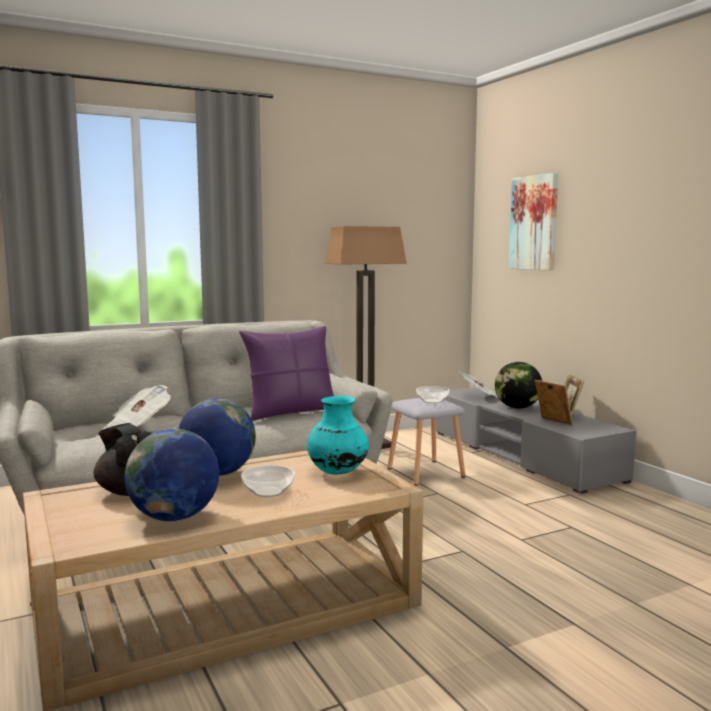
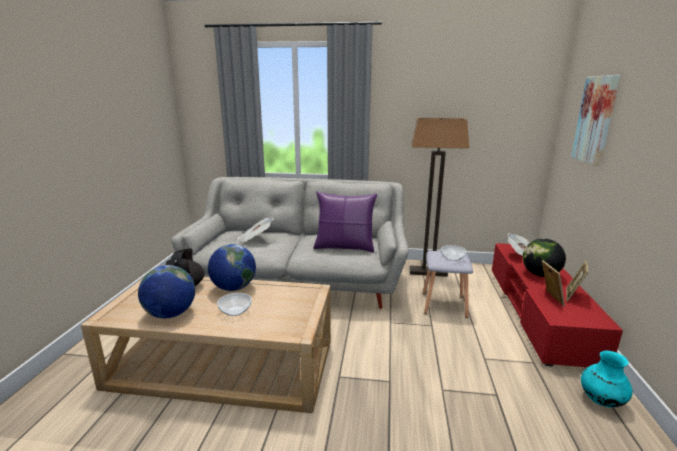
camera: 35 degrees right, 10 degrees up
turquoise vase [307,396,369,475] -> turquoise vase moved to [581,351,633,408]
grey tv stand [436,387,636,494] -> red tv stand [492,243,623,367]

